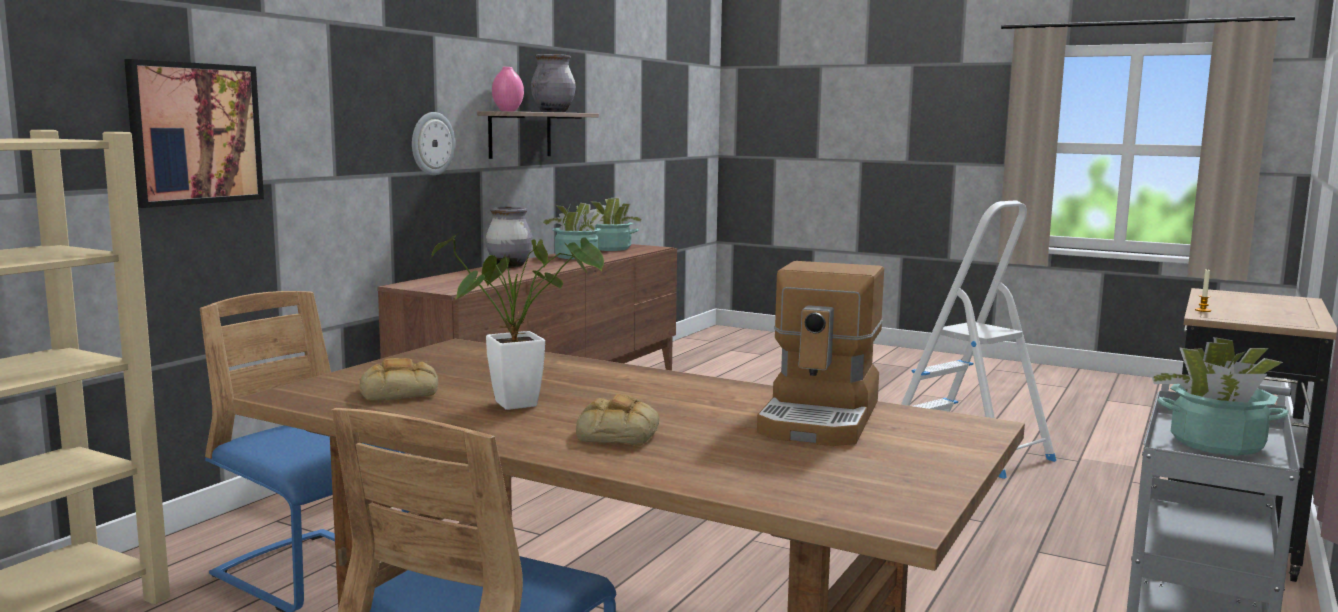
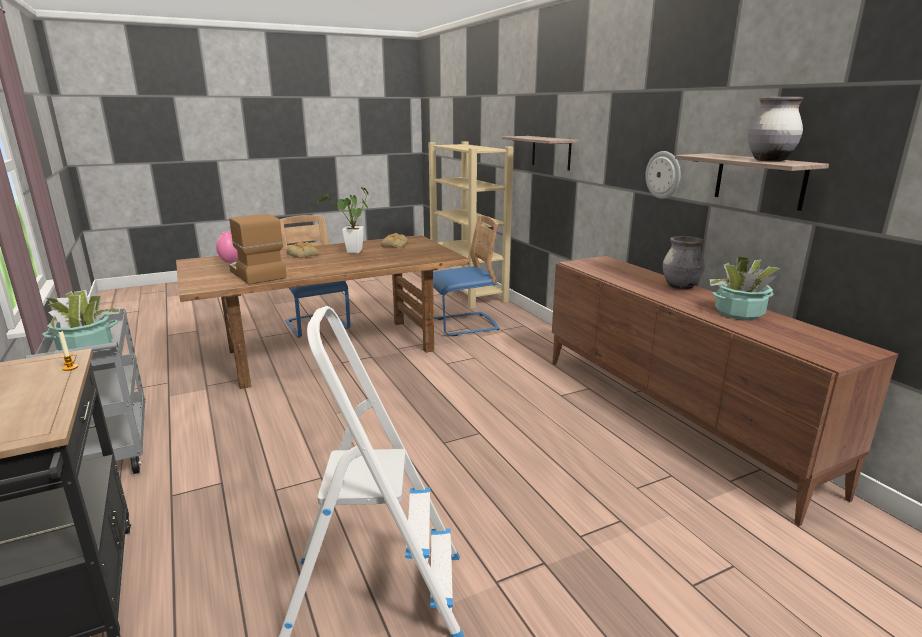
camera: 125 degrees right, 10 degrees up
picture [124,59,264,208] -> shelf [502,136,579,171]
pink vase [492,67,524,111] -> pink vase moved to [216,231,238,263]
potted plant [590,198,643,251] -> none

